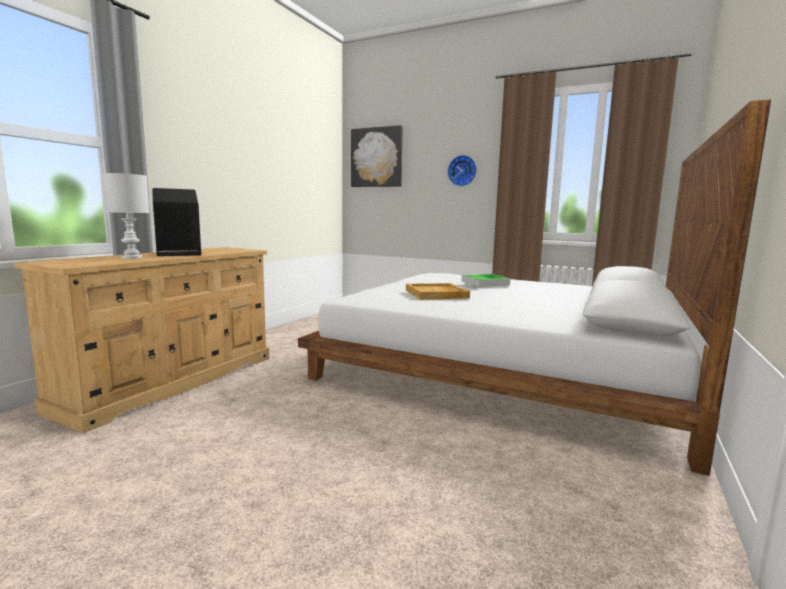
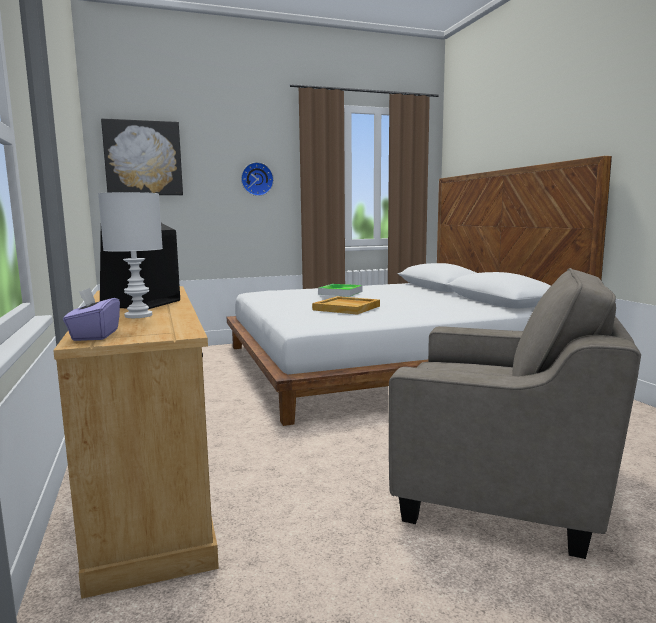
camera: 45 degrees left, 0 degrees up
none -> purple tissue box [63,287,120,341]
none -> grey armchair [389,268,641,559]

